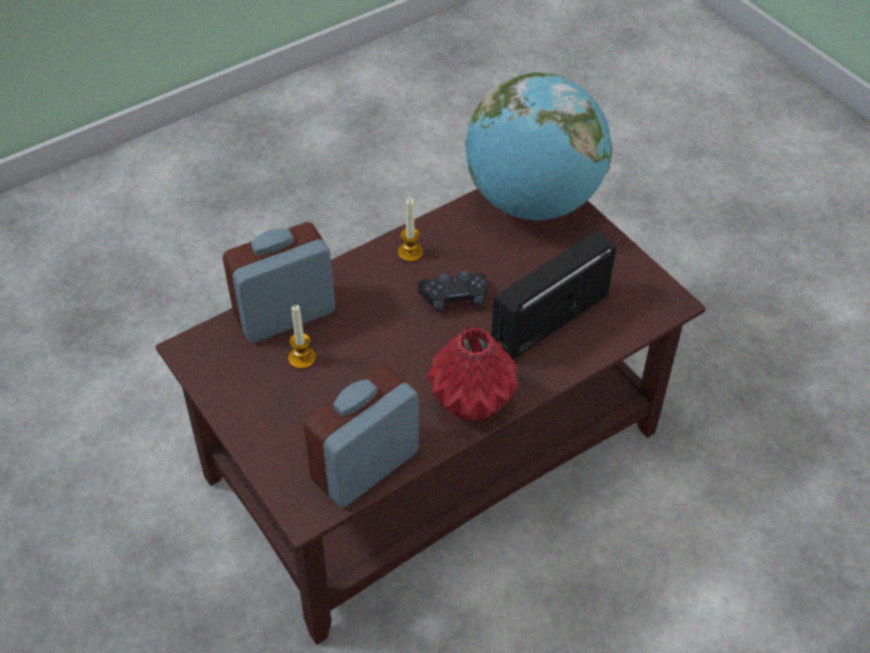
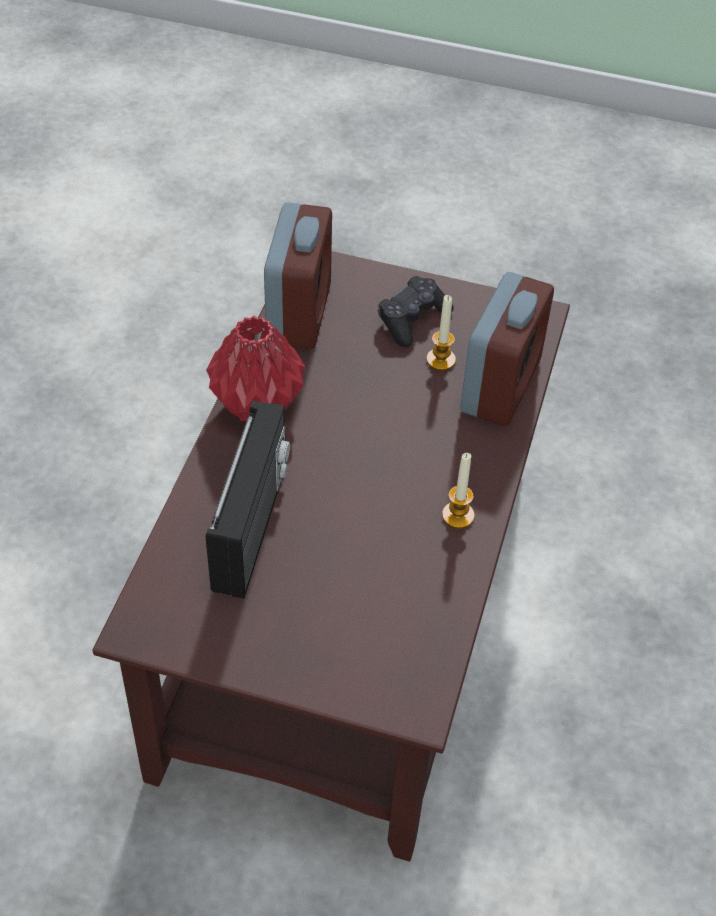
camera: 140 degrees right, 0 degrees up
black game controller [418,270,488,311] -> black game controller moved to [378,276,454,347]
globe [465,72,612,220] -> none

